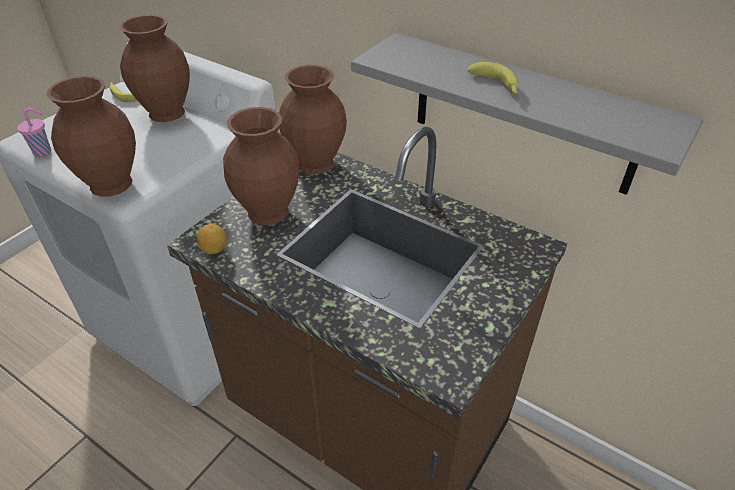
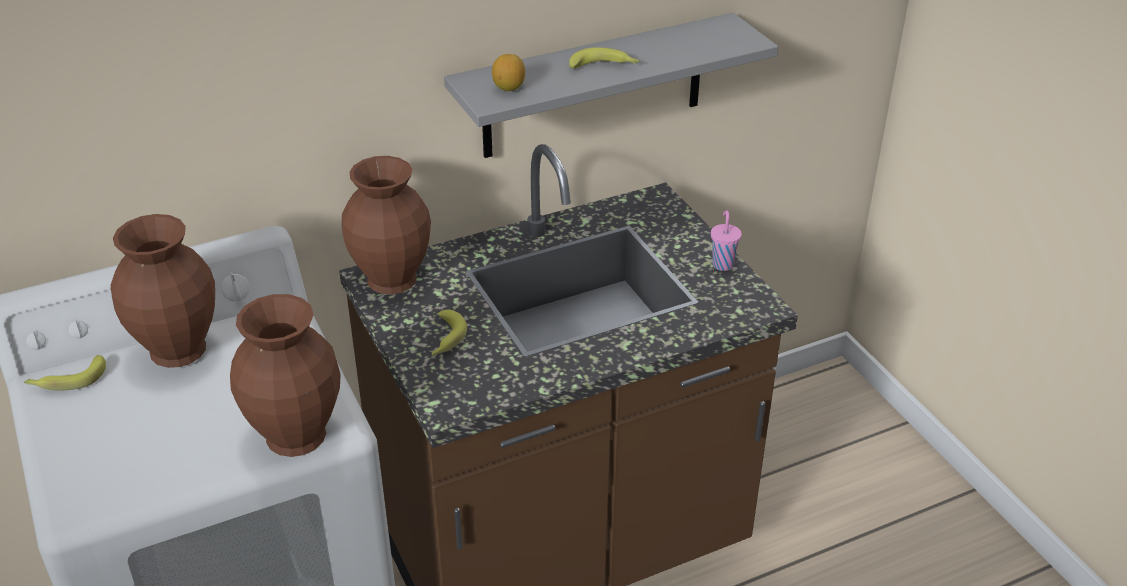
camera: 60 degrees left, 5 degrees down
pink cup [17,108,51,157] -> pink cup moved to [711,210,742,271]
lemon [197,224,227,254] -> lemon moved to [492,54,525,91]
brown vase [223,107,299,225] -> banana [432,310,467,356]

